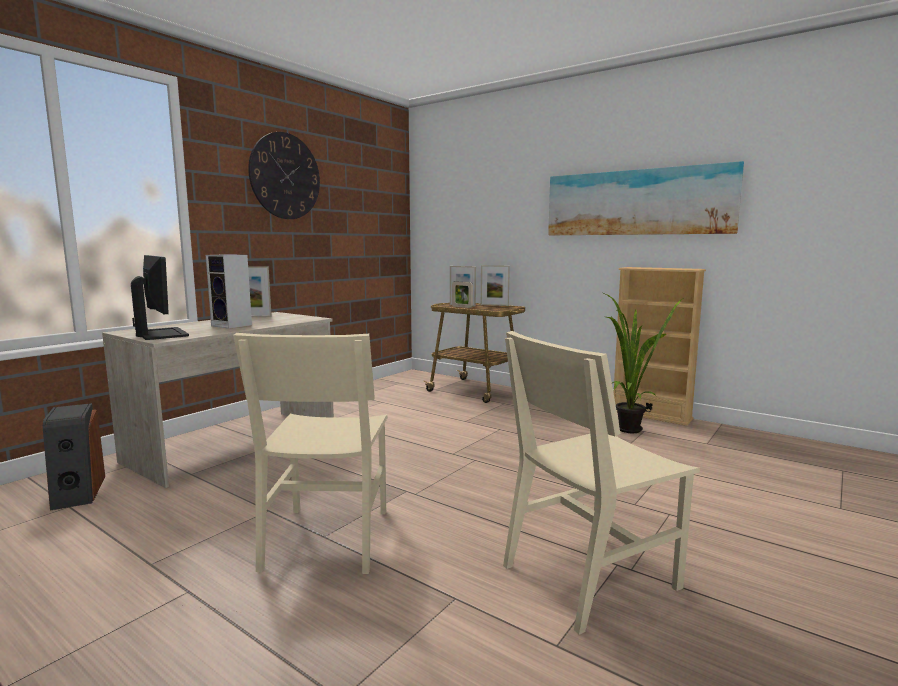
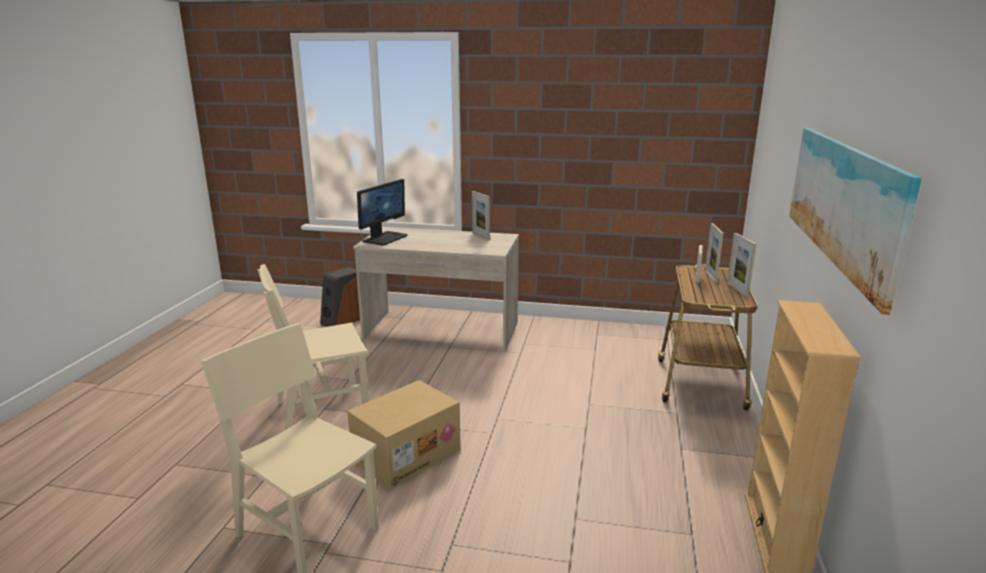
camera: 65 degrees right, 10 degrees up
speaker [206,254,252,329] -> none
wall clock [248,132,320,219] -> none
potted plant [603,293,684,433] -> none
none -> cardboard box [347,380,461,489]

